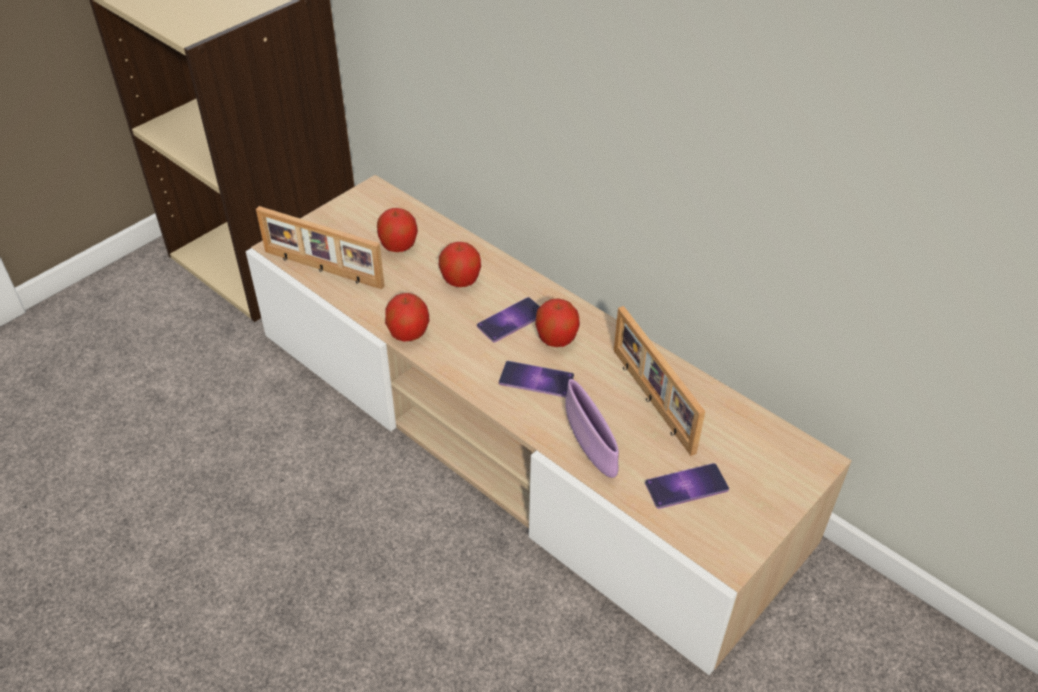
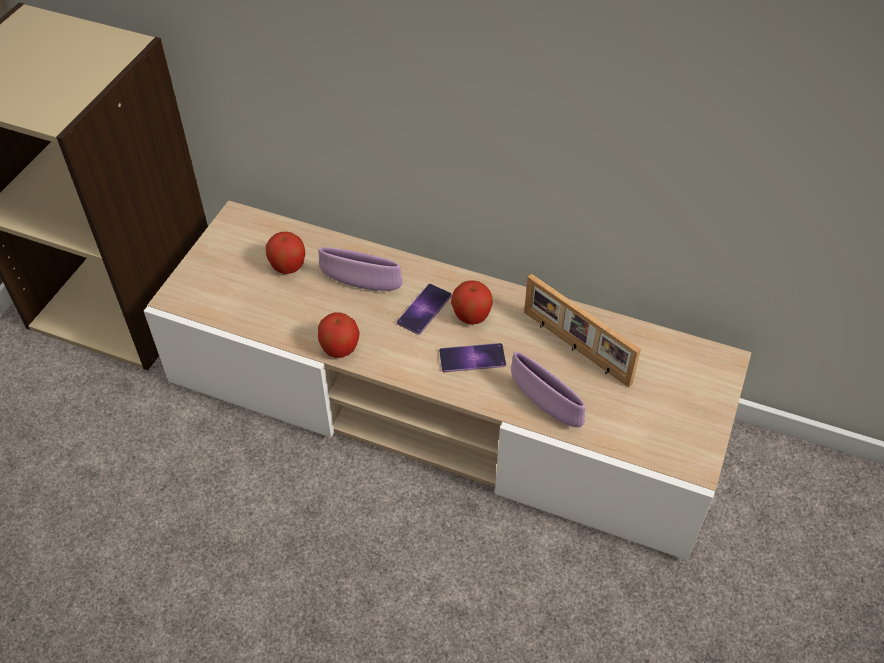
camera: 20 degrees left, 5 degrees up
picture frame [256,206,385,289] -> none
apple [439,242,481,287] -> purple bowl [318,247,403,291]
phone [645,463,729,509] -> none

